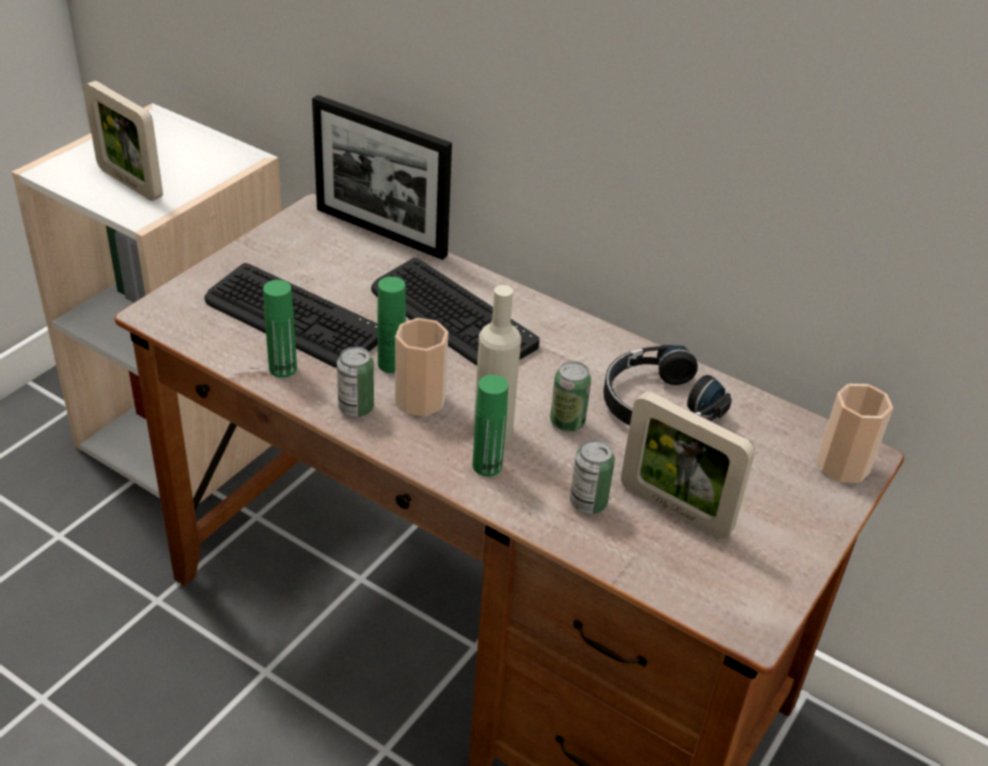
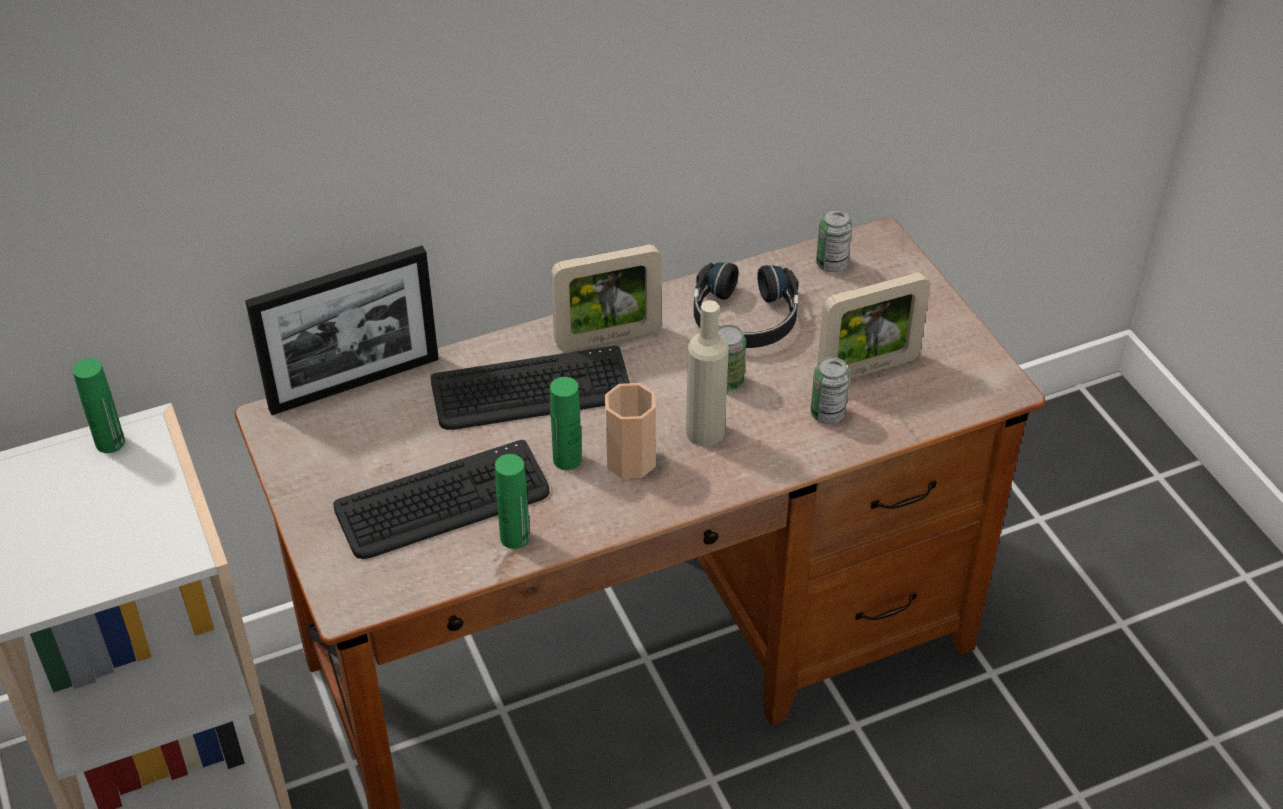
camera: 55 degrees left, 5 degrees up
picture frame [84,81,163,201] -> picture frame moved to [551,244,662,351]
can [337,346,374,417] -> can moved to [816,209,852,272]
green bottle [472,375,508,476] -> green bottle moved to [72,358,125,453]
cup [817,384,893,483] -> none

